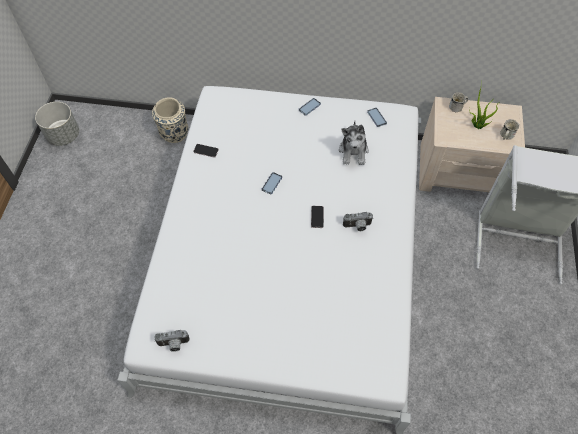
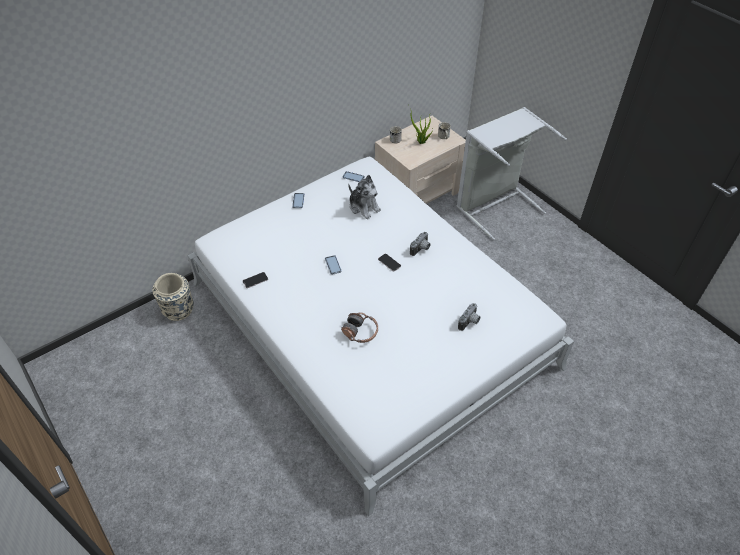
camera: 45 degrees left, 10 degrees down
grey planter [35,102,79,146] -> none
camera [154,330,190,352] -> camera moved to [458,303,480,331]
none -> headphones [341,313,378,343]

